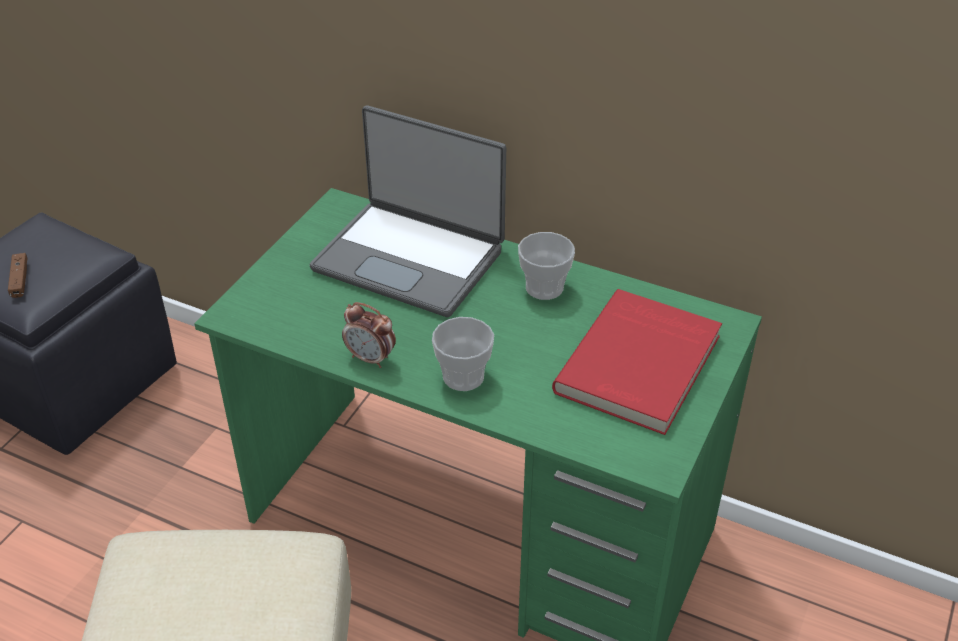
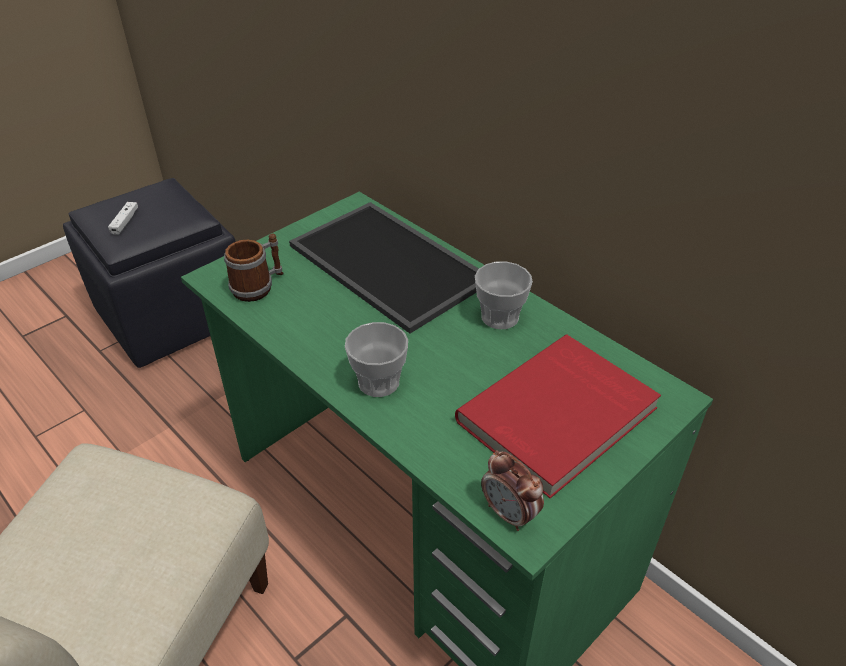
camera: 20 degrees right, 0 degrees up
brown game controller [8,253,27,298] -> white game controller [108,202,138,235]
laptop [310,105,506,317] -> tray [289,202,479,334]
alarm clock [342,302,396,368] -> alarm clock moved to [481,450,544,531]
none -> mug [224,233,284,302]

